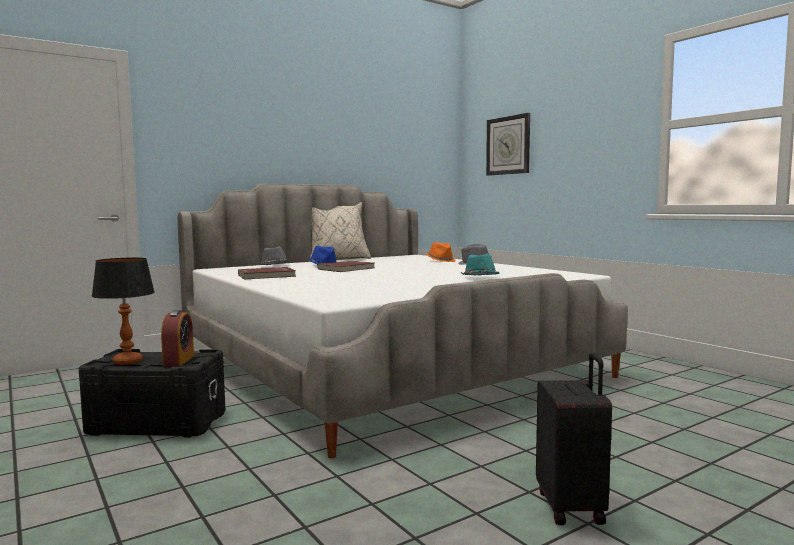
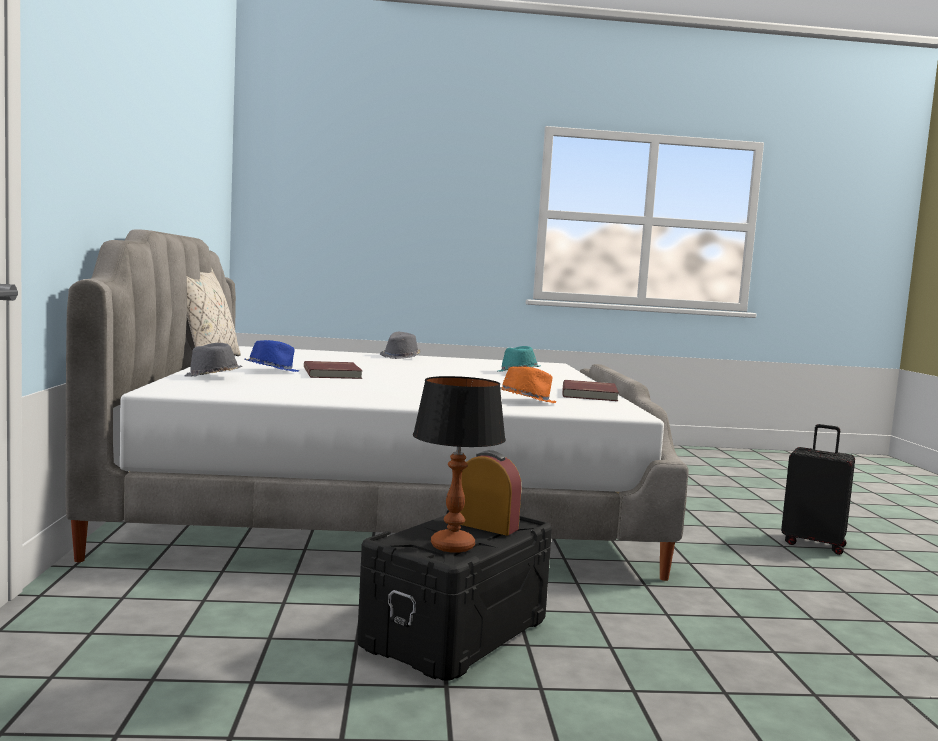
camera: 60 degrees left, 0 degrees up
red book [238,267,296,279] -> red book moved to [562,380,619,401]
orange hat [426,242,455,262] -> orange hat moved to [500,367,557,403]
wall clock [486,113,530,176] -> none

